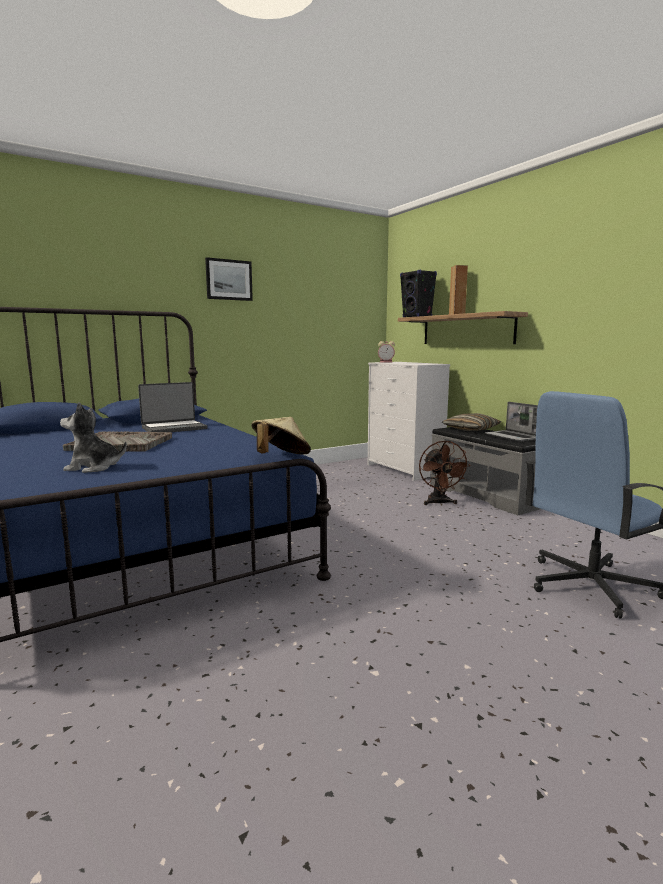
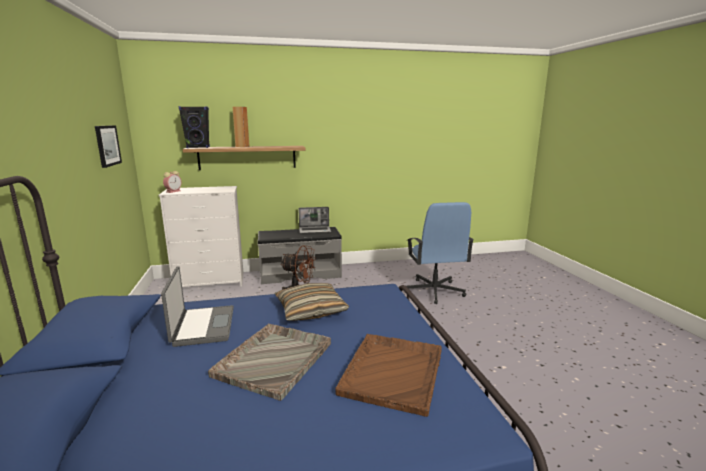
camera: 70 degrees left, 5 degrees up
plush toy [60,402,127,473] -> brown tray [335,334,442,417]
picture [205,257,253,301] -> picture moved to [95,125,122,168]
beige hat [251,417,311,454] -> none
pillow [442,413,501,431] -> pillow moved to [275,283,349,321]

